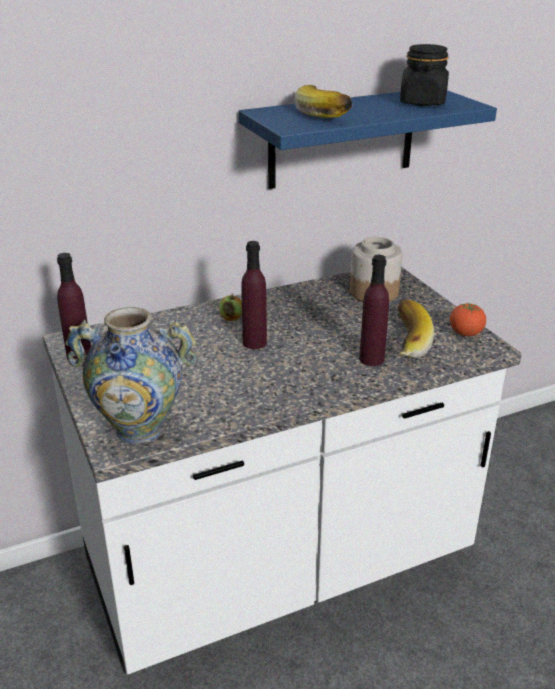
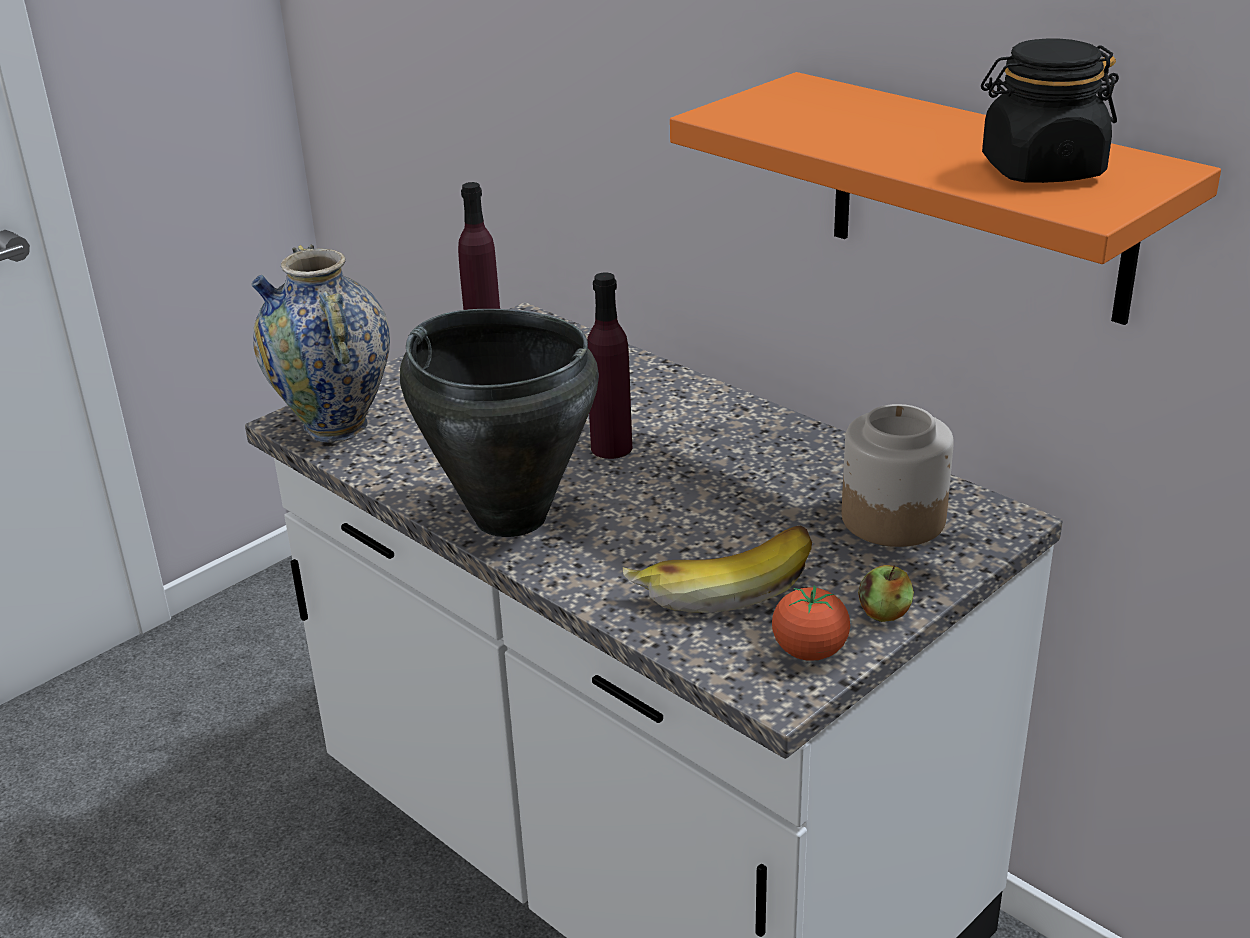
camera: 70 degrees right, 0 degrees up
apple [219,293,242,321] -> apple moved to [858,565,914,622]
blue shelf [239,90,497,189] -> orange shelf [670,72,1221,325]
banana [295,85,352,118] -> none
purple bottle [359,255,389,366] -> none
none -> black cooking pot [400,309,599,537]

